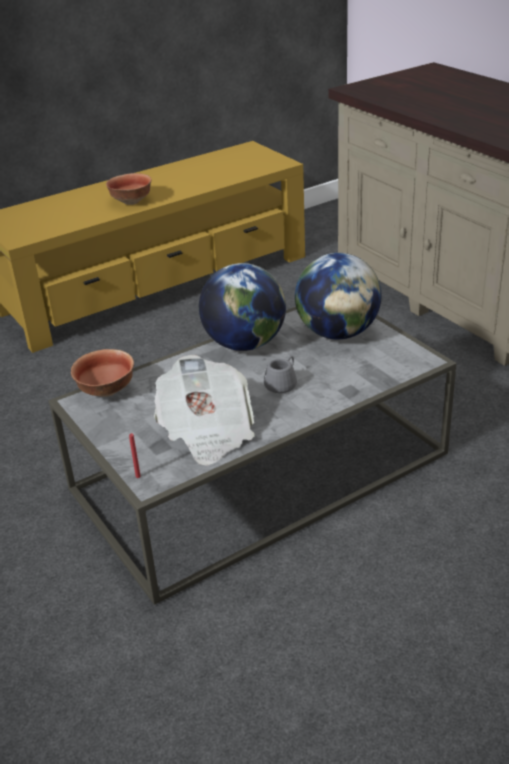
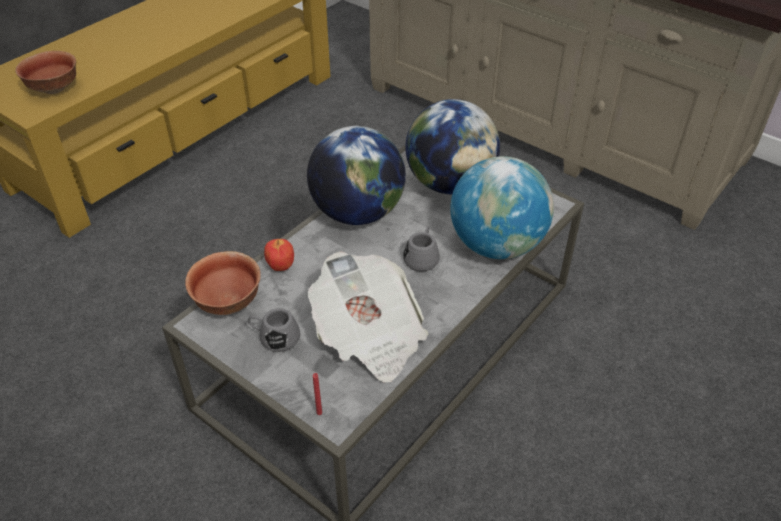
camera: 20 degrees left, 10 degrees up
bowl [106,173,152,205] -> bowl moved to [16,51,76,94]
none -> grey mug [248,308,300,352]
none -> apple [264,239,294,271]
none -> globe [450,156,554,259]

